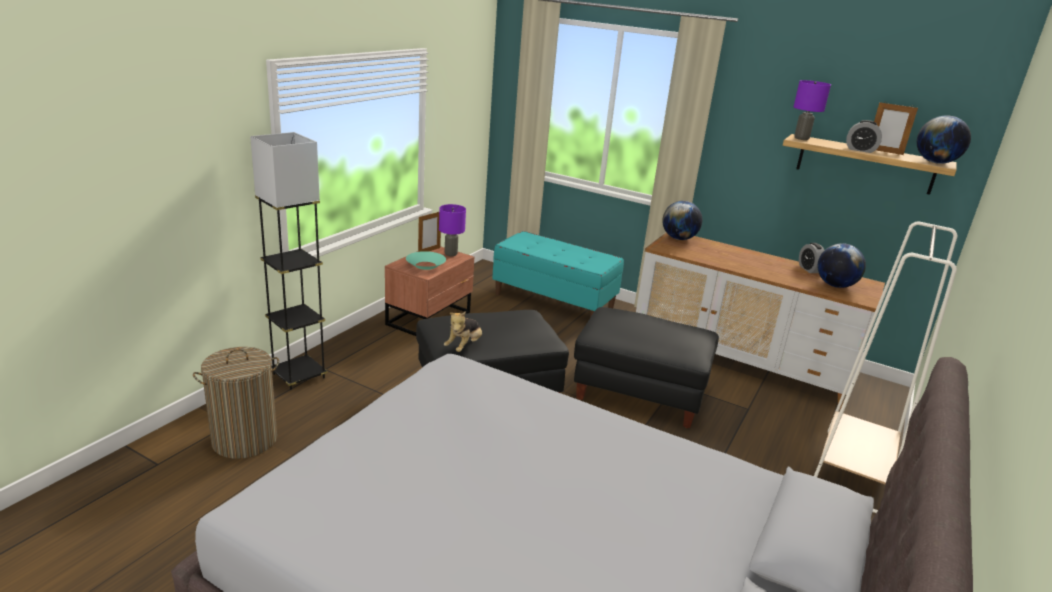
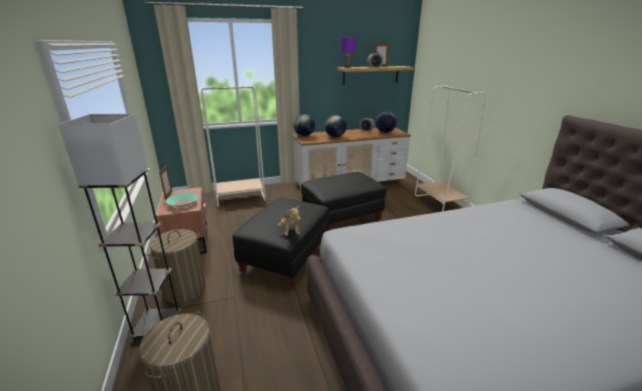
camera: 45 degrees left, 0 degrees up
purple table lamp [439,204,466,256] -> none
turquoise bench [492,231,624,318] -> clothes rack [201,85,266,207]
globe [917,115,971,164] -> globe moved to [325,115,347,137]
none -> laundry basket [148,229,206,304]

